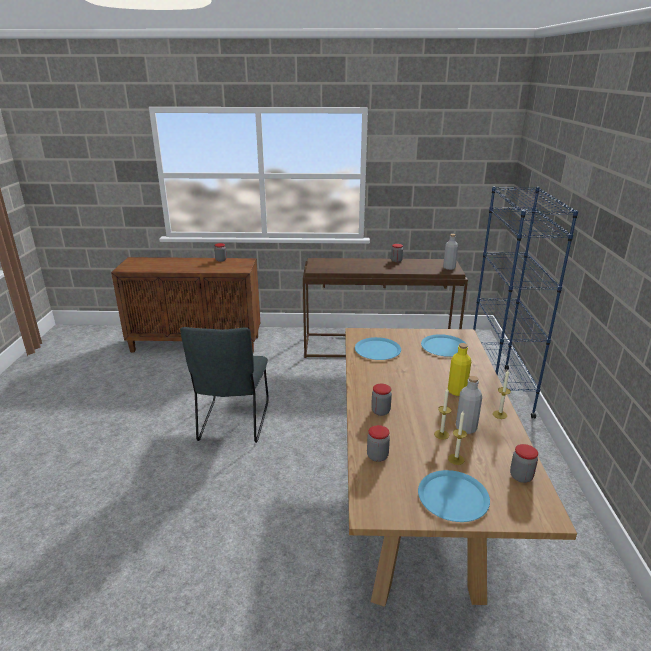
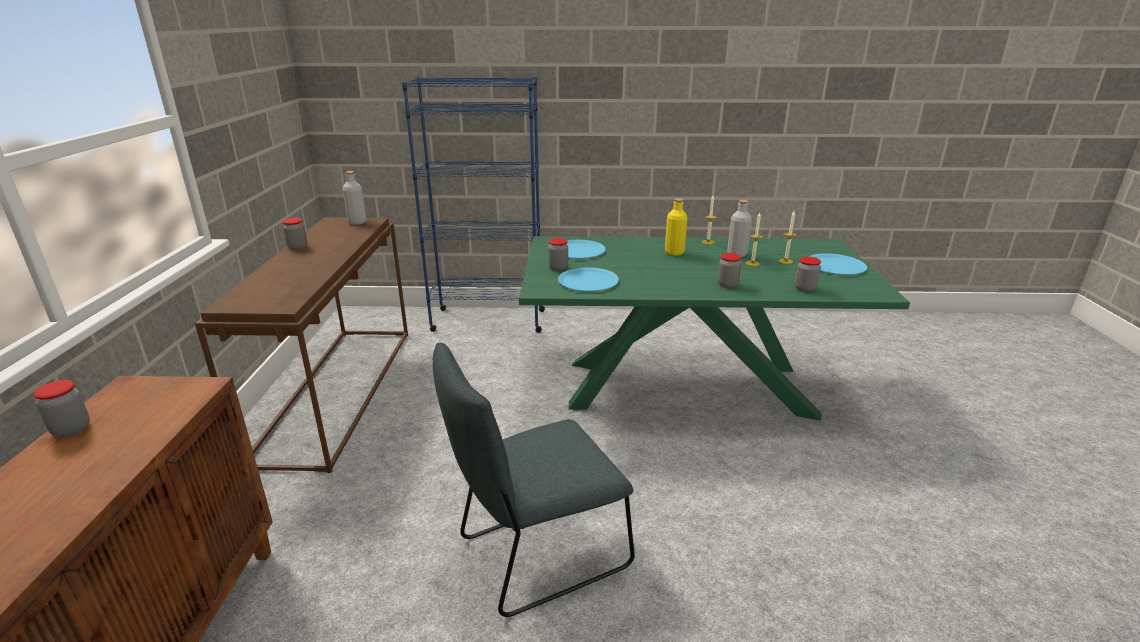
camera: 90 degrees left, 0 degrees up
grey chair [180,327,269,443] -> grey chair turned 150 degrees clockwise [433,343,635,617]
brown dining table [345,328,577,607] -> green dining table [519,236,910,421]
jar [510,444,538,483] -> jar moved to [548,238,568,271]

